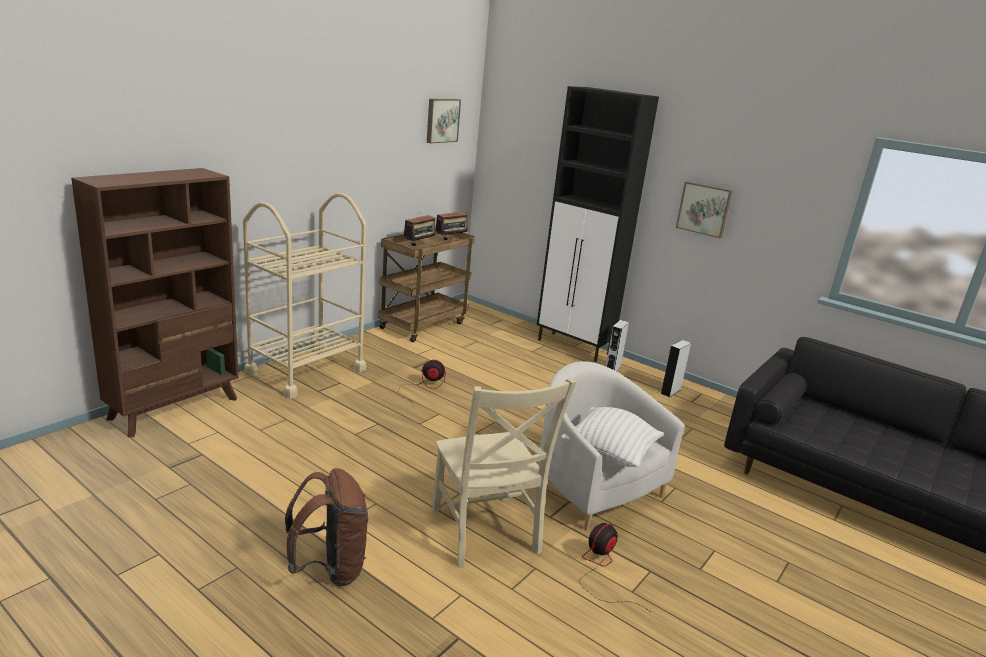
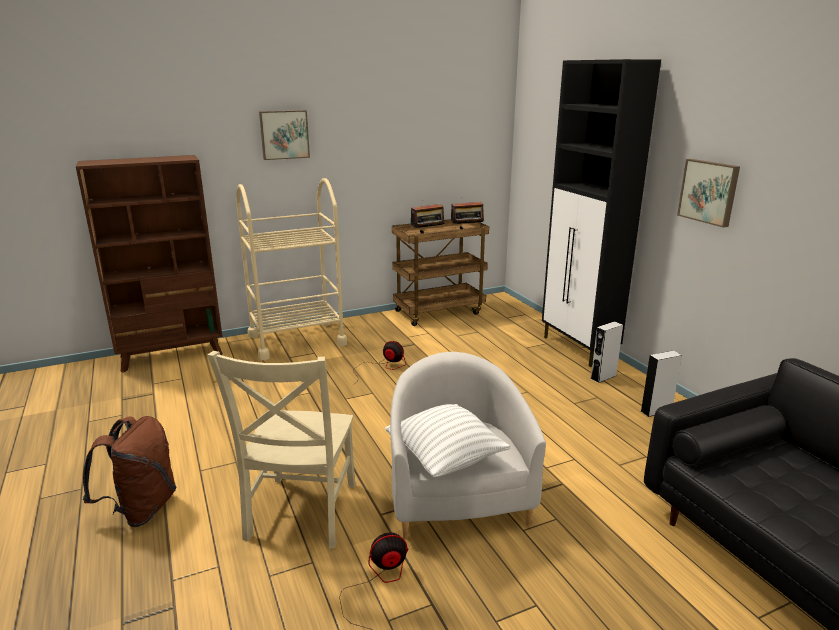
camera: 30 degrees right, 0 degrees up
picture [427,99,461,143] -> picture moved to [259,110,310,160]

